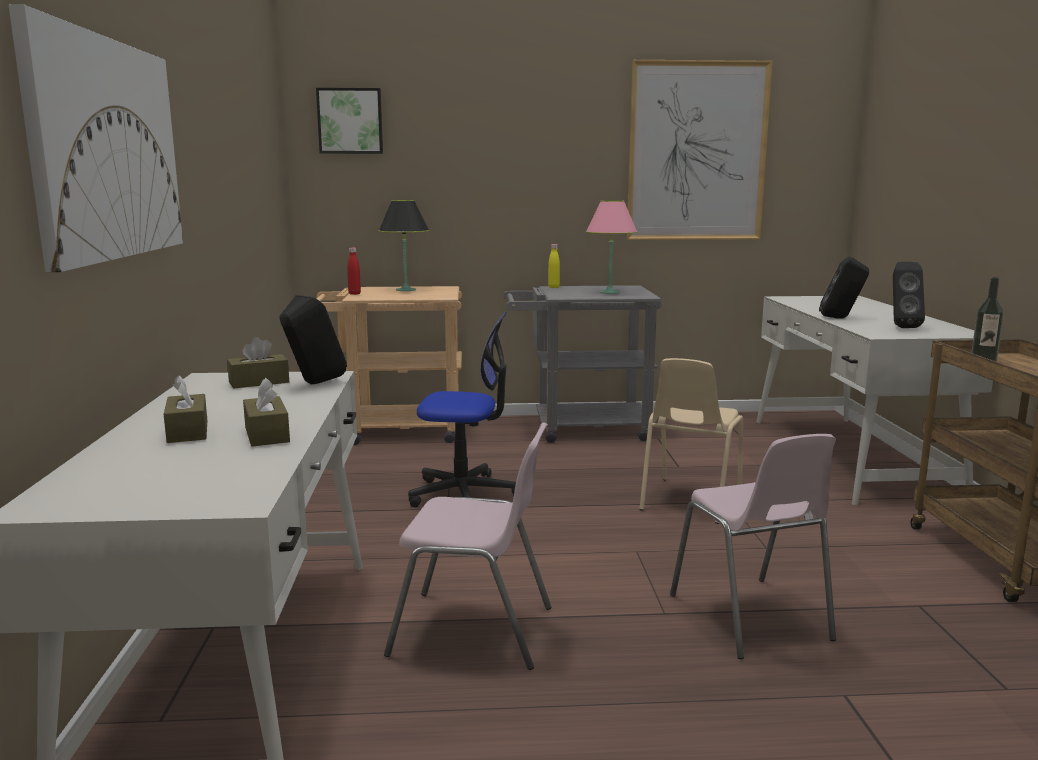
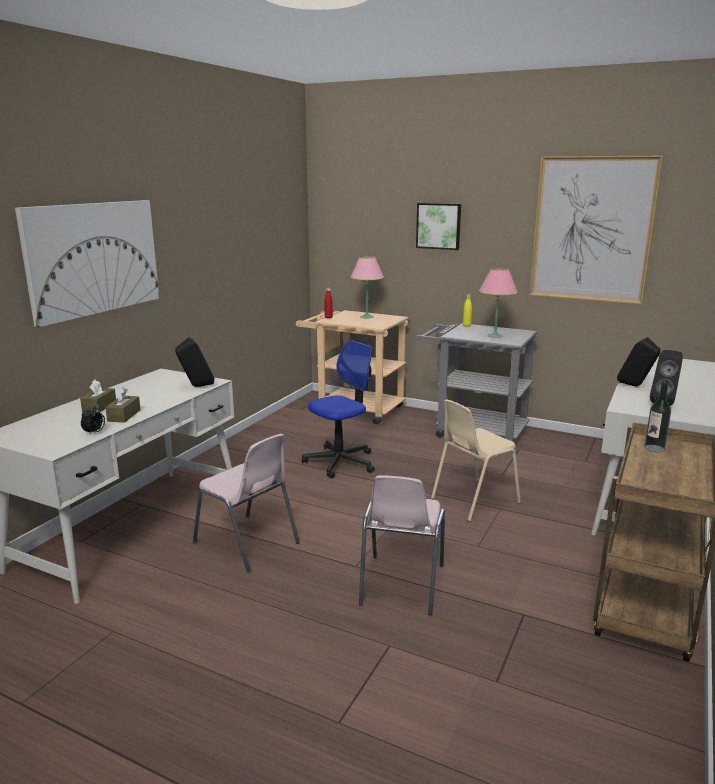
camera: 30 degrees right, 5 degrees up
brown tissue box [227,337,289,389] -> none
picture [316,88,383,154] -> picture moved to [416,203,461,250]
black table lamp [379,200,429,291] -> pink table lamp [350,256,384,318]
office chair [408,311,516,508] -> office chair turned 75 degrees counterclockwise [302,340,375,478]
none -> alarm clock [81,404,105,435]

